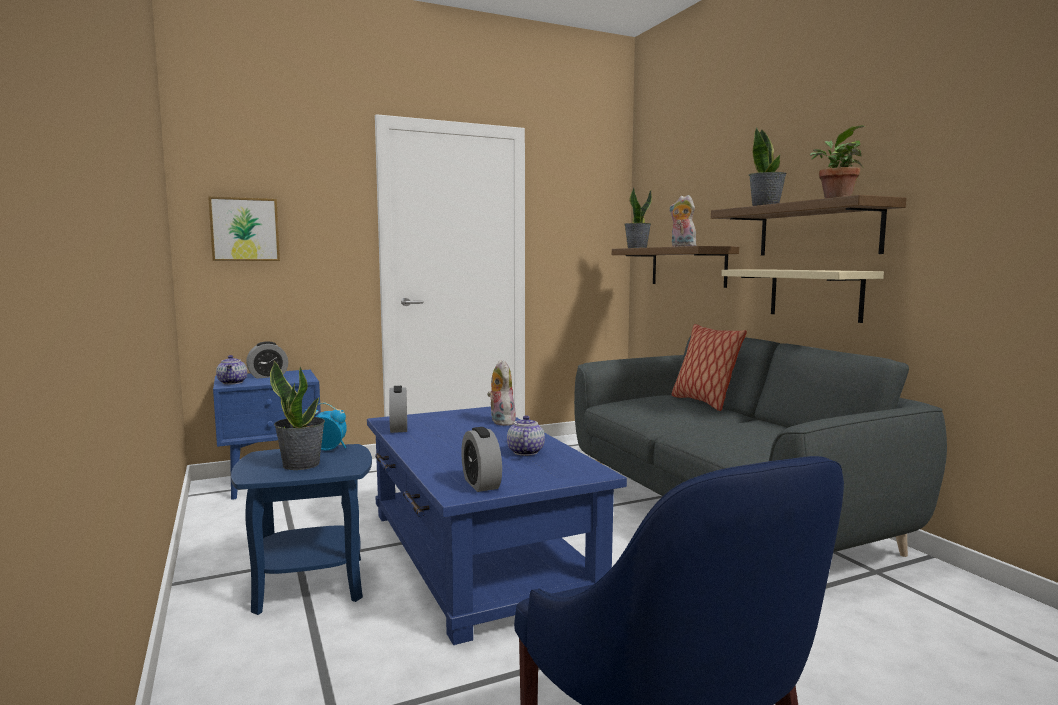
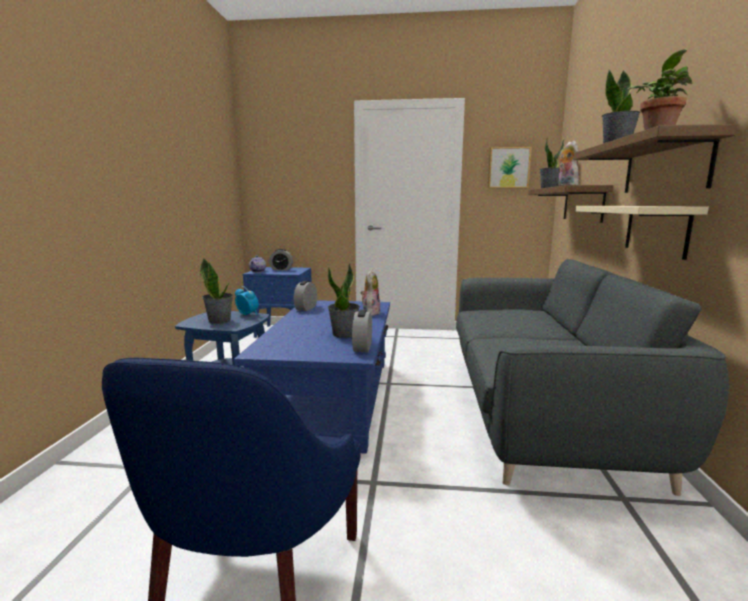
camera: 30 degrees right, 5 degrees up
picture [208,196,280,261] -> picture moved to [488,147,532,188]
alarm clock [461,427,502,492] -> alarm clock moved to [352,310,372,352]
teapot [507,416,545,456] -> potted plant [328,263,360,338]
pillow [672,324,747,411] -> none

